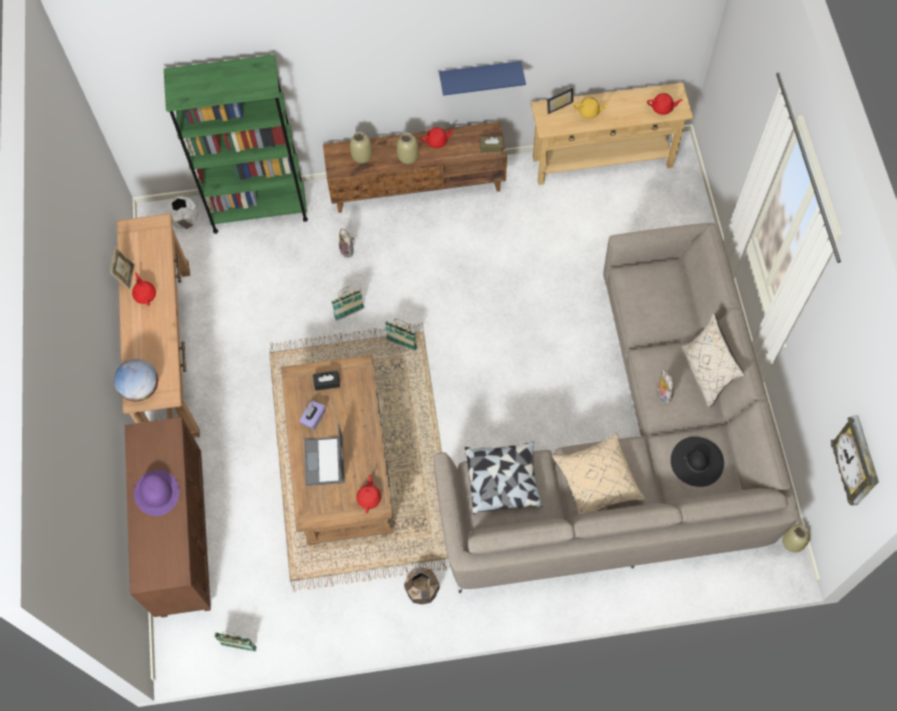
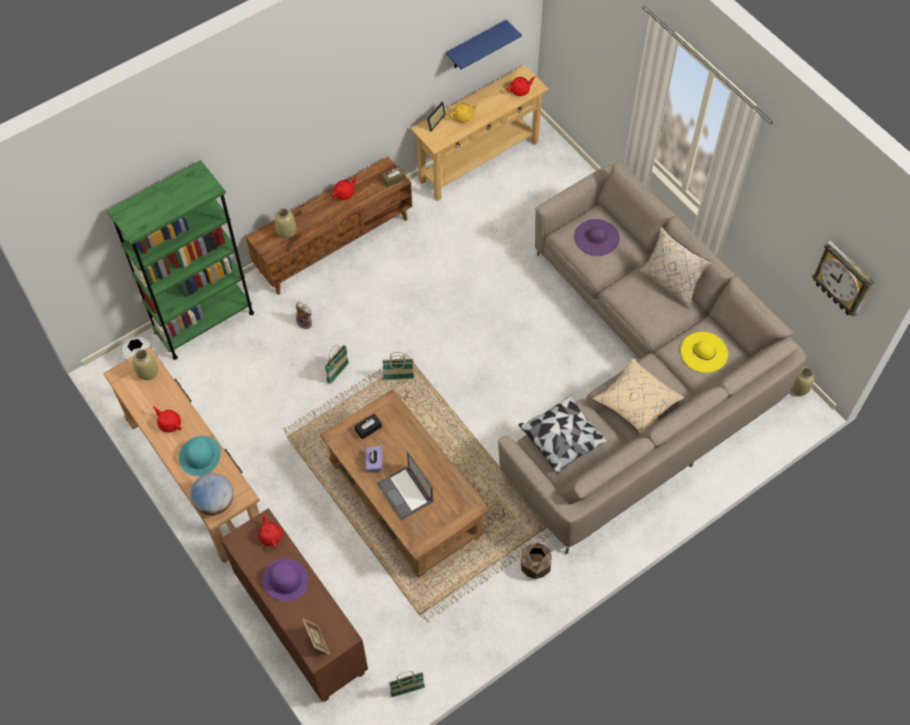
camera: 30 degrees left, 5 degrees down
picture frame [110,247,135,290] -> picture frame moved to [302,618,330,655]
red teapot [357,474,381,513] -> red teapot moved to [258,513,283,549]
beige vase [397,132,419,164] -> beige vase moved to [133,349,158,380]
blue shelf [439,61,526,96] -> blue shelf moved to [446,20,522,70]
plush toy [657,369,674,403] -> none
black hat [671,437,724,487] -> yellow hat [681,332,728,373]
none -> turquoise hat [179,436,221,476]
none -> purple hat [574,219,620,256]

